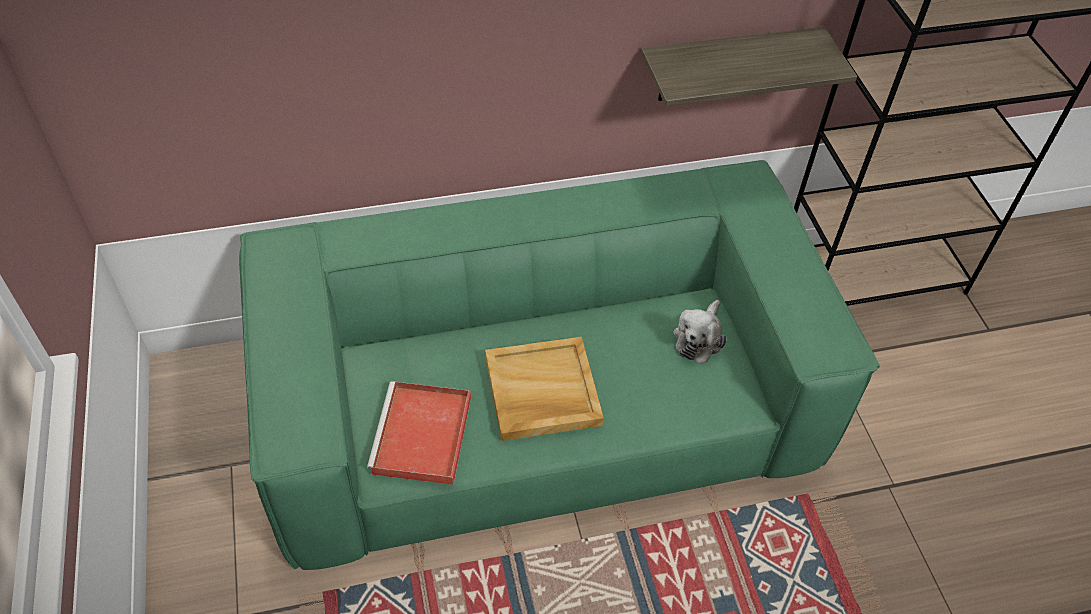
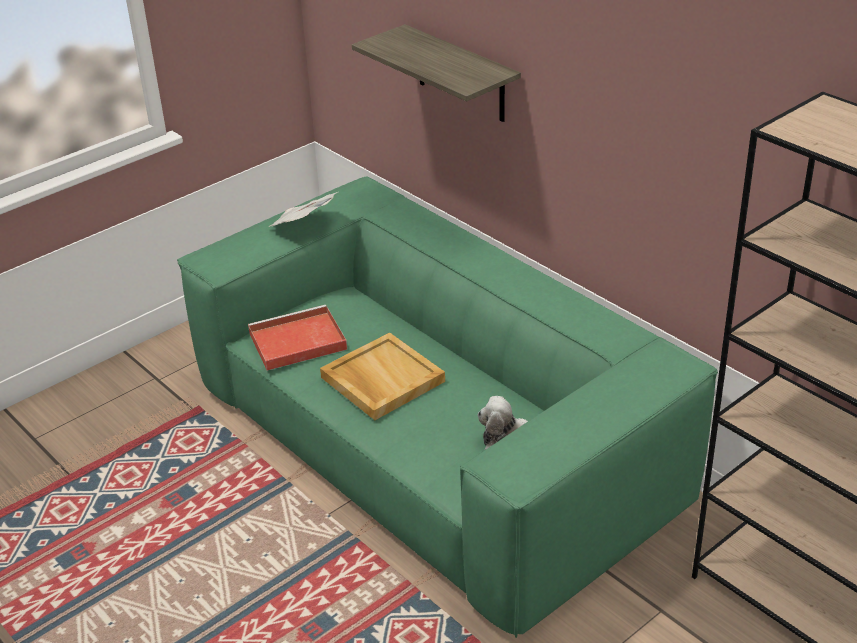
camera: 65 degrees right, 15 degrees down
shelf [641,27,857,106] -> shelf moved to [352,24,521,122]
none -> newspaper [269,192,338,227]

